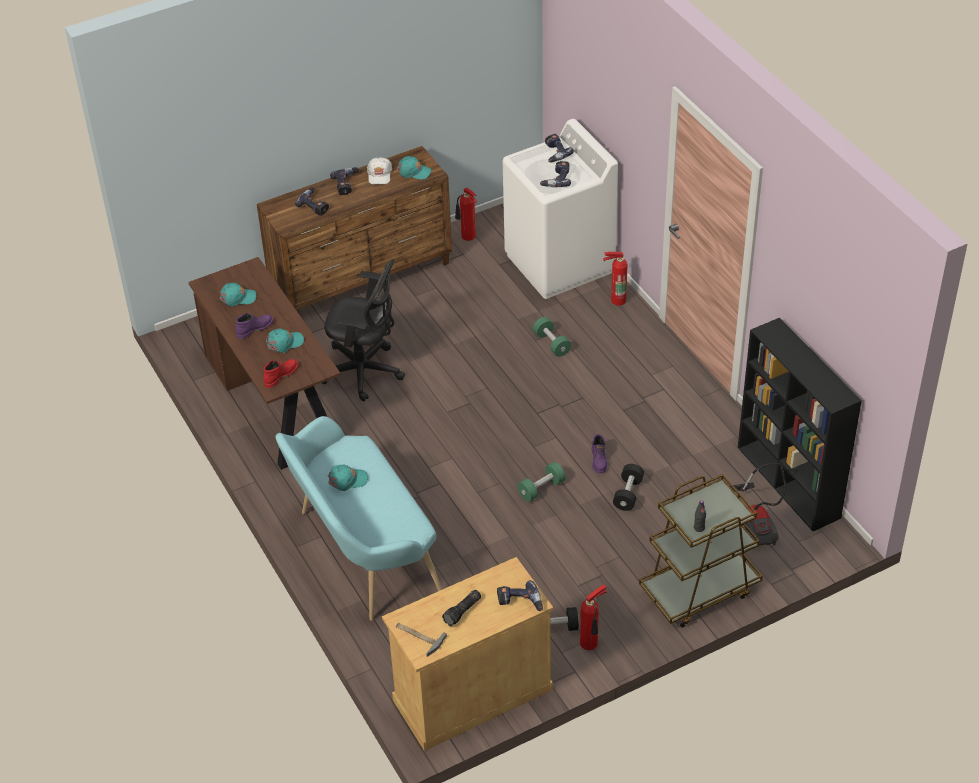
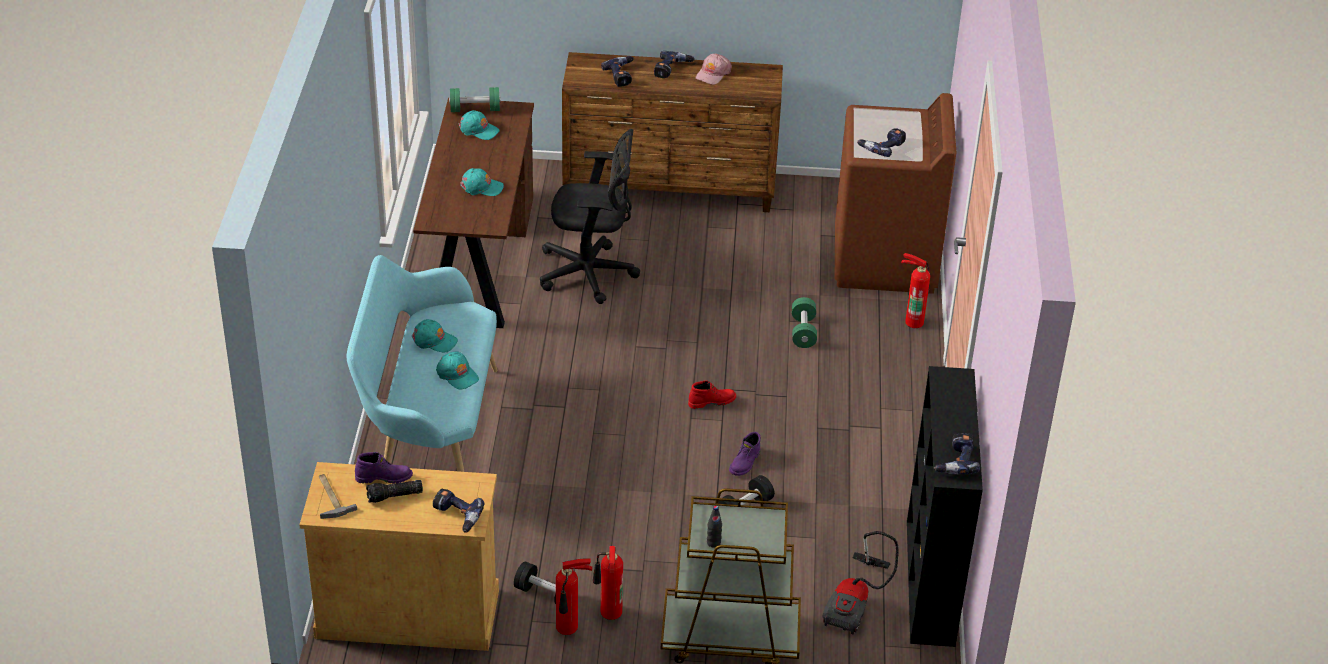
camera: 30 degrees right, 5 degrees down
purple boot [235,313,273,339] -> purple boot moved to [355,452,413,484]
red boot [263,359,298,388] -> red boot moved to [688,380,736,409]
black office chair [322,259,405,402] -> black office chair turned 45 degrees counterclockwise [540,129,640,304]
white cap [367,157,392,184] -> pink cap [696,53,732,85]
turquoise cap [397,156,431,179] -> turquoise cap moved to [436,352,479,390]
fire extinguisher [455,188,477,241] -> fire extinguisher moved to [593,546,623,620]
white washing machine [503,119,618,299] -> brown washing machine [835,93,957,294]
green dumbbell [518,462,566,502] -> green dumbbell moved to [449,87,501,112]
power drill [545,134,574,163] -> power drill moved to [934,433,980,474]

